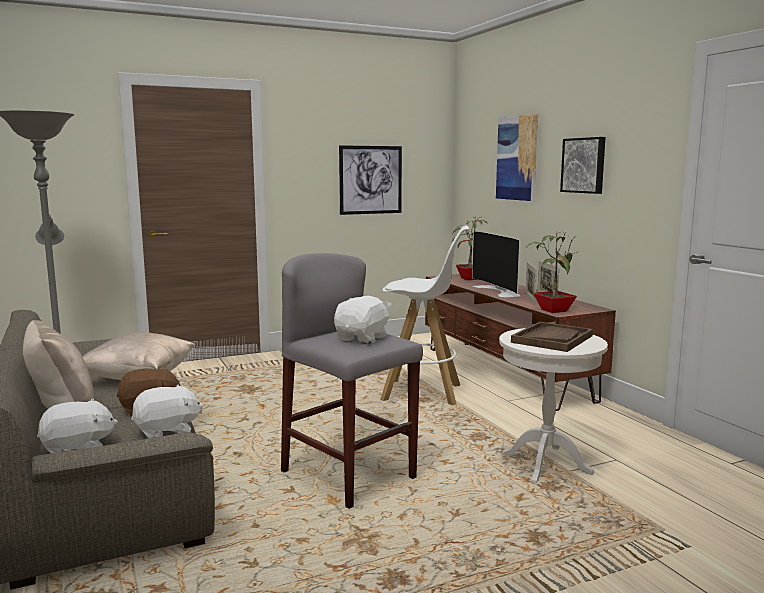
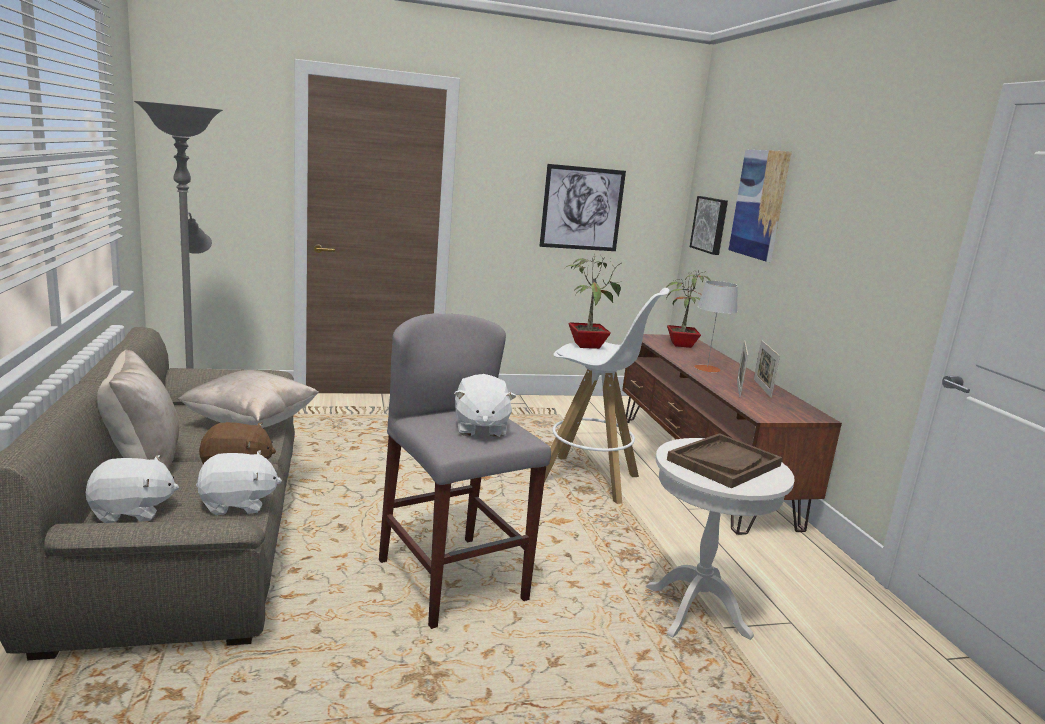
camera: 10 degrees right, 5 degrees up
white plush toy [334,296,391,344] -> white plush toy turned 135 degrees clockwise [454,374,516,437]
television [472,231,520,297] -> grey table lamp [694,281,738,372]
potted plant [528,231,577,313] -> potted plant moved to [563,254,622,349]
picture [560,137,606,194] -> picture moved to [690,196,728,255]

